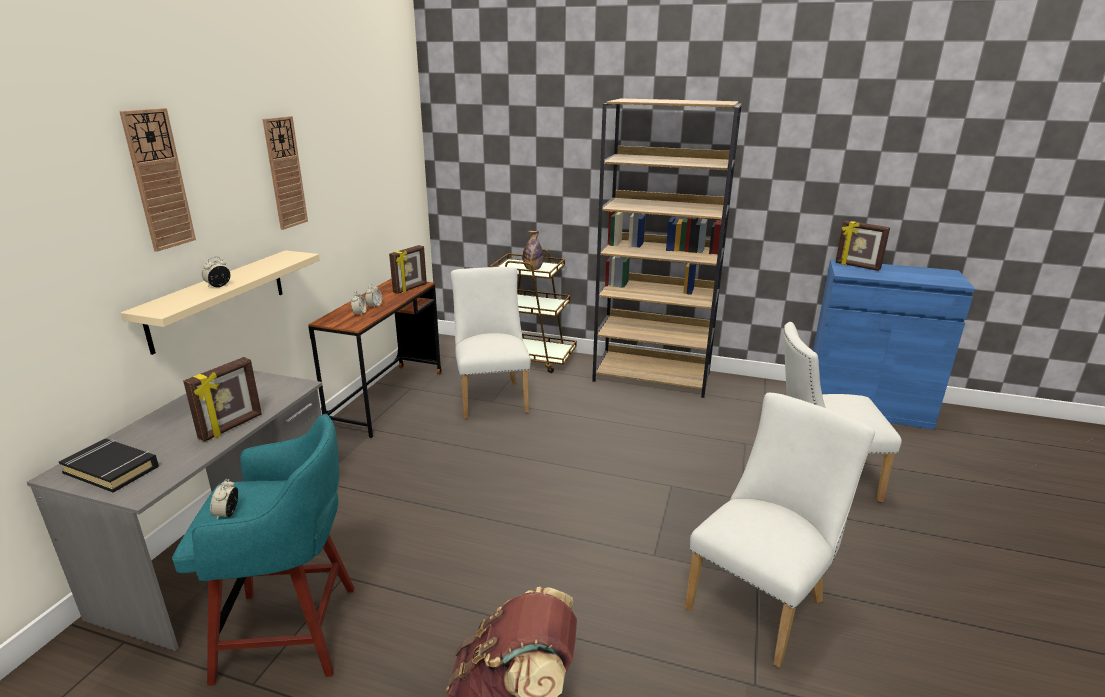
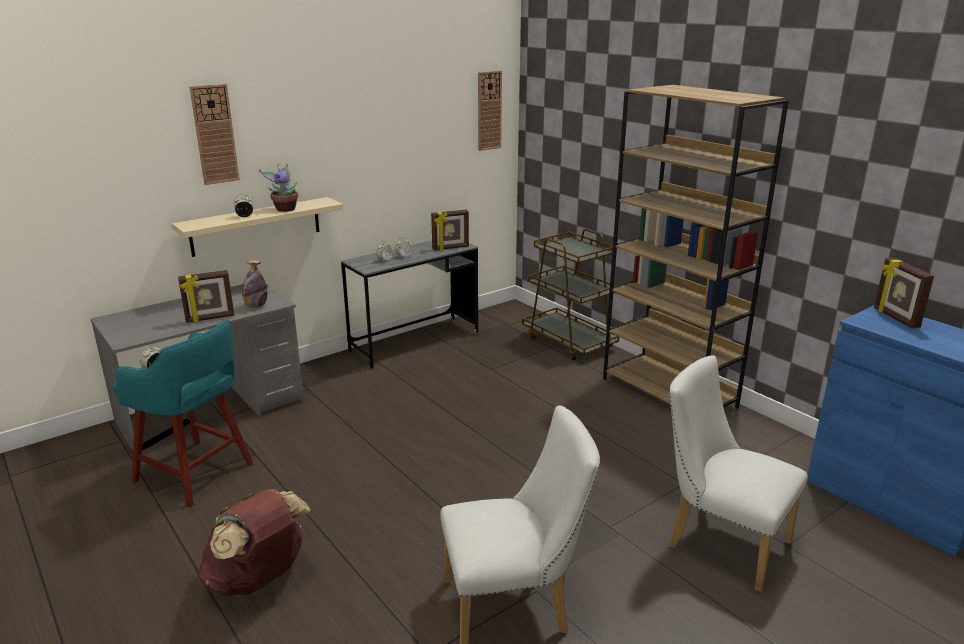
camera: 35 degrees right, 0 degrees up
black book [59,439,159,493] -> none
wall clock [263,116,308,230] -> wall clock moved to [478,71,502,151]
brown desk [308,278,442,438] -> grey desk [341,240,479,369]
white chair [451,267,531,419] -> none
bottle [523,231,543,270] -> bottle moved to [242,260,267,308]
none -> potted plant [259,164,298,212]

